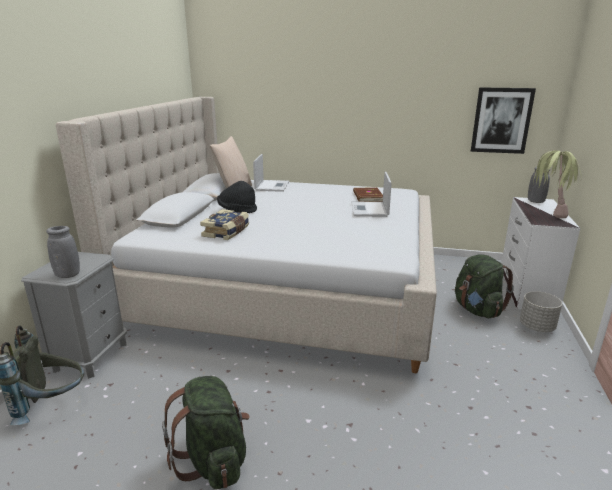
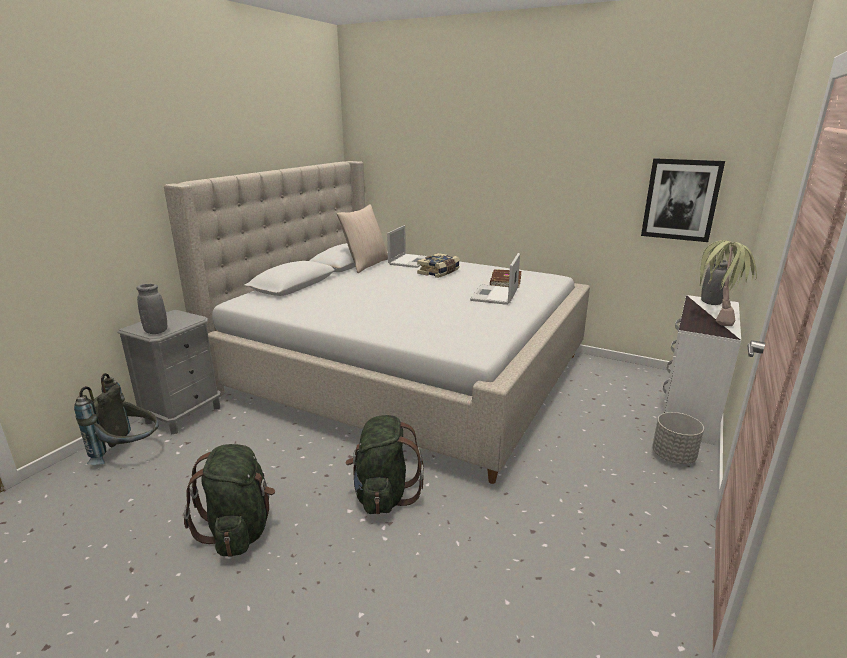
camera: 15 degrees right, 0 degrees up
book [200,209,249,240] -> book moved to [417,253,460,278]
black hat [217,181,257,213] -> none
green backpack [455,255,514,318] -> green backpack moved to [345,415,424,514]

